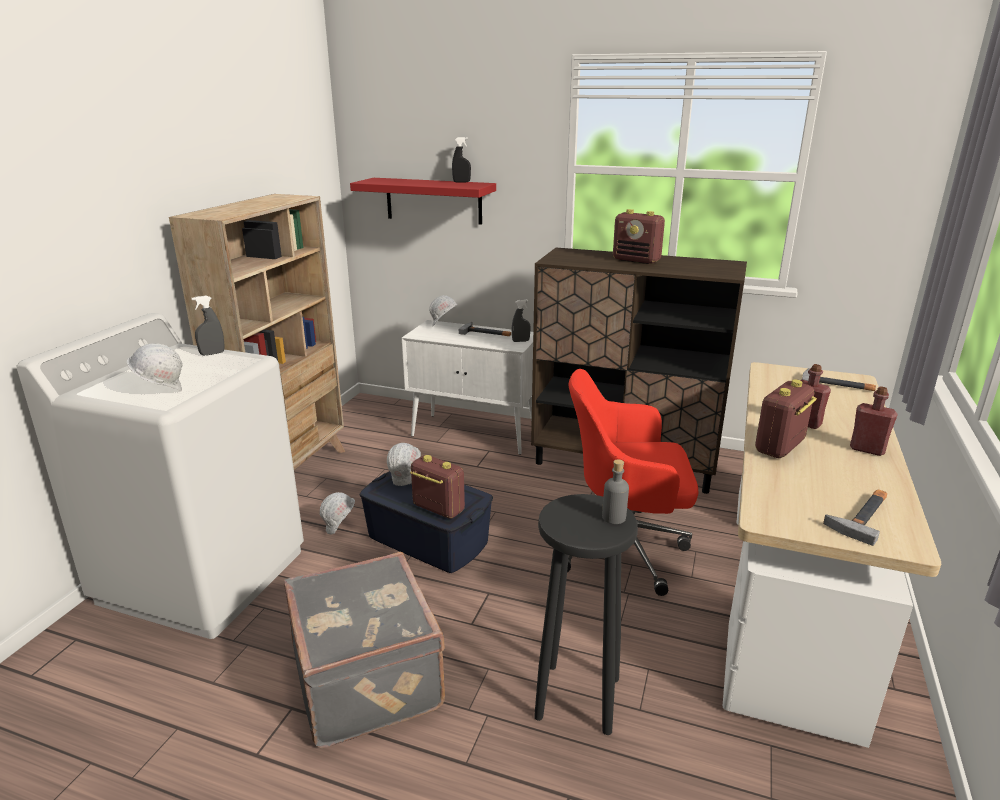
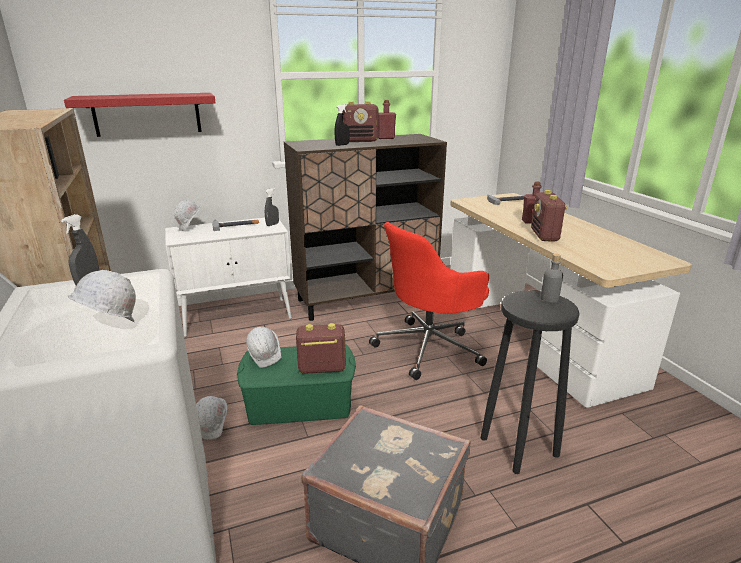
camera: 40 degrees left, 0 degrees up
blue storage box [359,471,493,573] -> green storage box [237,344,356,425]
black spray bottle [452,137,471,182] -> black spray bottle moved to [335,104,350,146]
hammer [823,490,887,546] -> none
red bottle [850,386,898,456] -> red bottle moved to [378,100,396,139]

